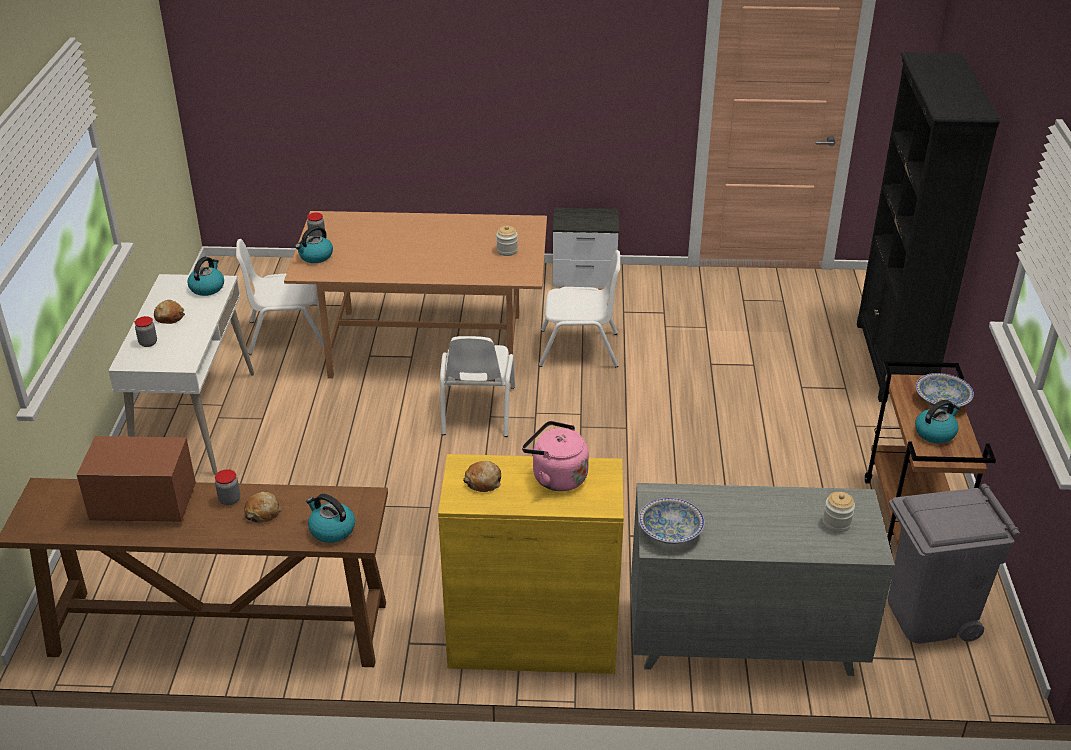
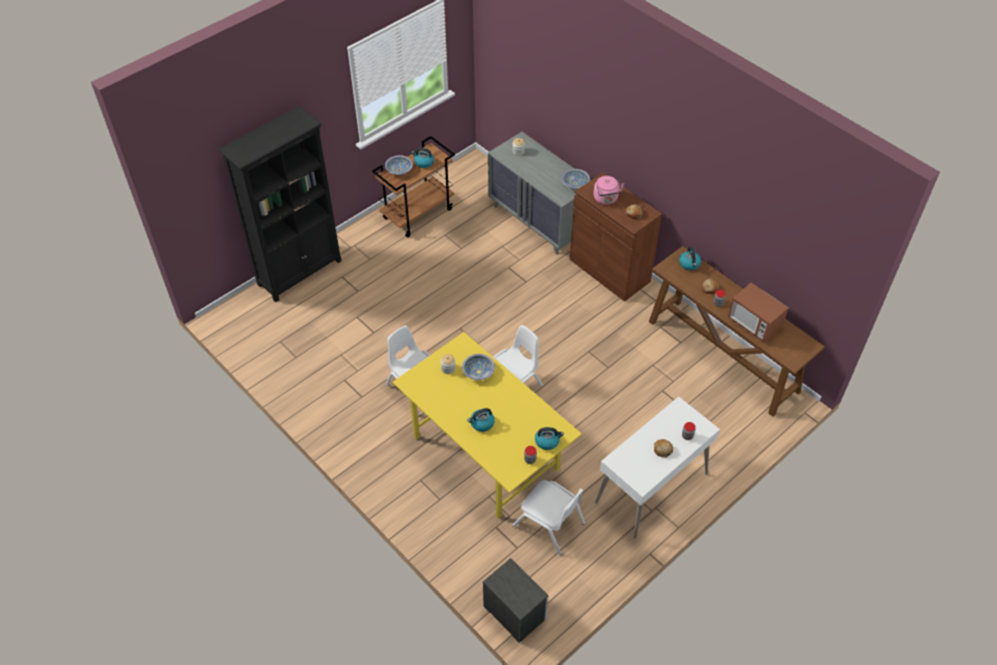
camera: 135 degrees left, 15 degrees up
kettle [187,257,224,296] -> kettle moved to [467,408,495,432]
brown dining table [284,211,547,379] -> yellow dining table [393,332,582,519]
yellow cabinet [438,454,624,674] -> brown cabinet [570,173,662,302]
nightstand [553,208,619,288] -> nightstand moved to [483,558,549,643]
grey trash can [888,484,1020,643] -> none
none -> bowl [462,354,495,380]

